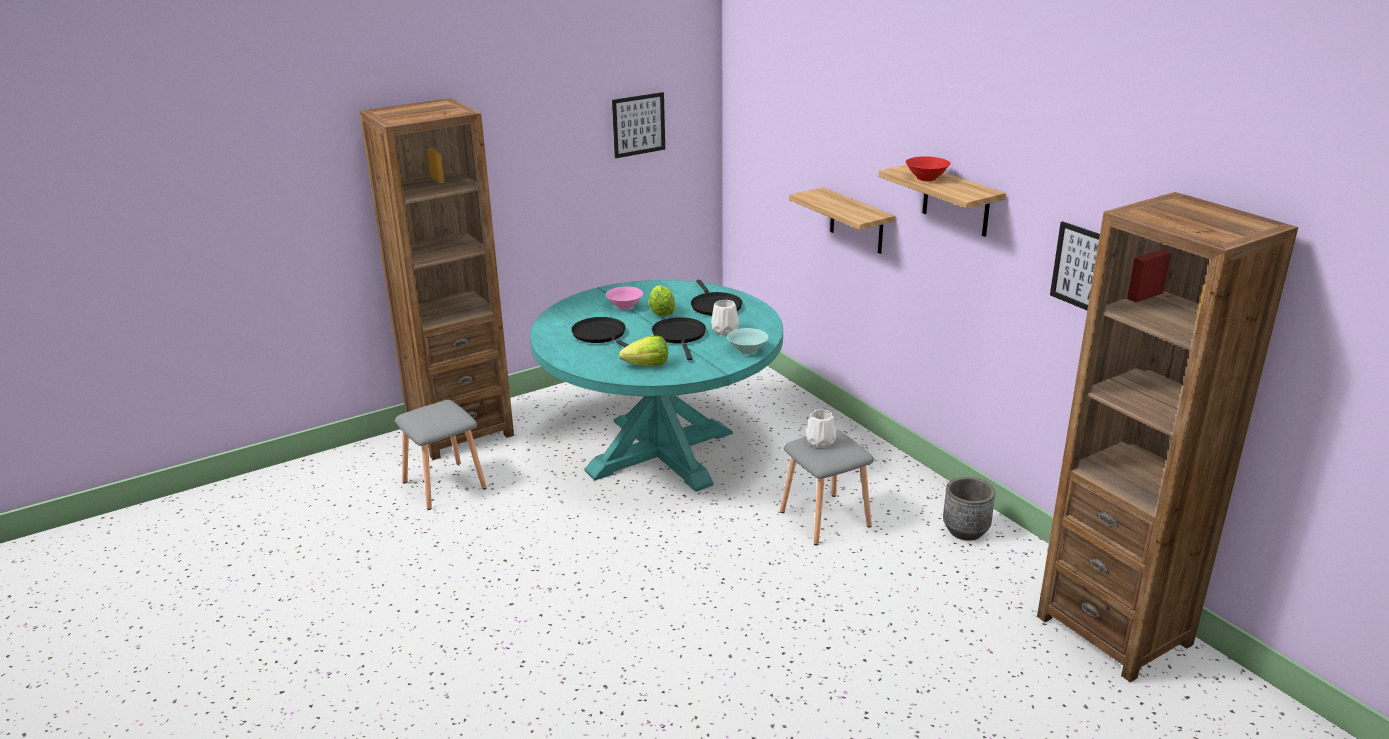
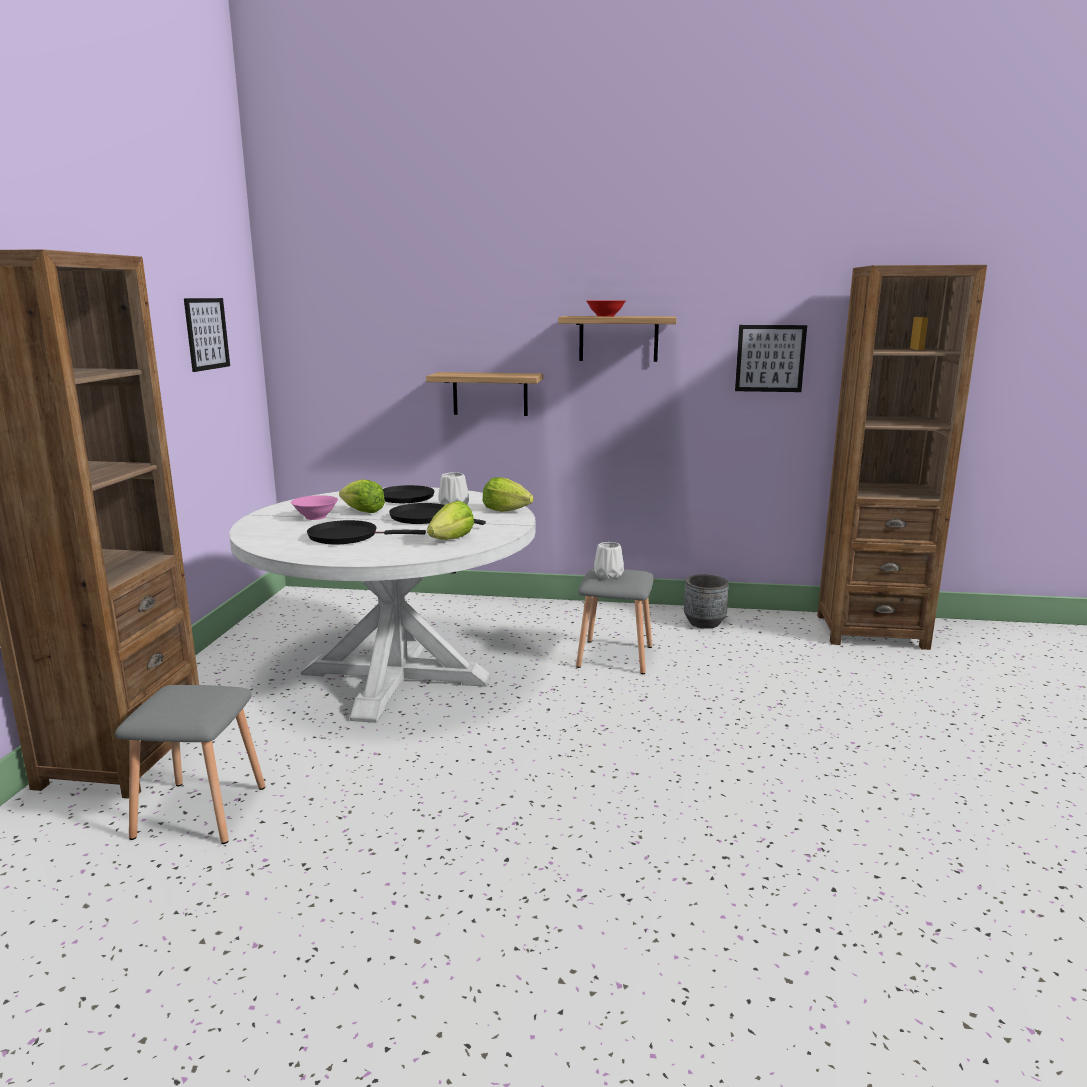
camera: 50 degrees left, 10 degrees down
turquoise dining table [530,280,783,492] -> white dining table [229,487,535,723]
turquoise bowl [727,328,768,354] -> lettuce [483,477,534,512]

